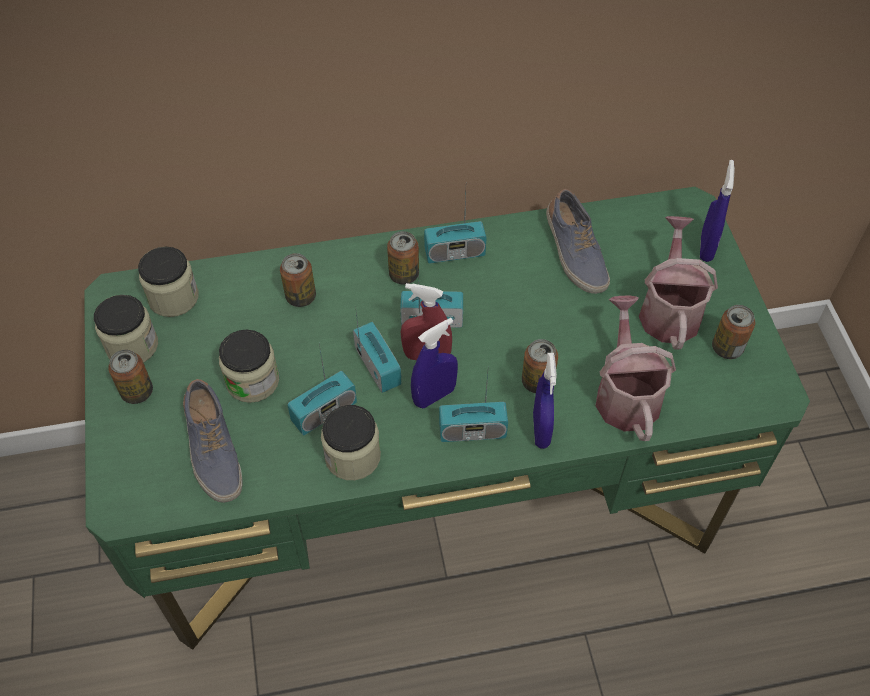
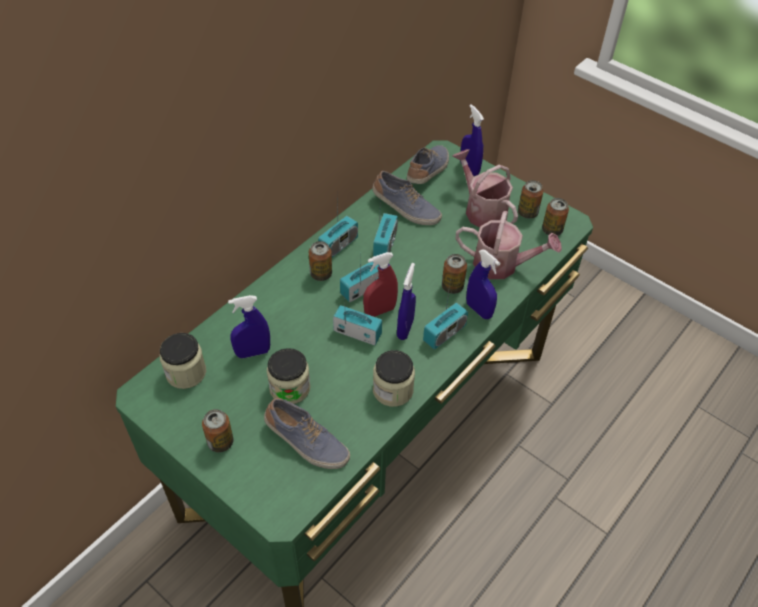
camera: 40 degrees left, 5 degrees down
jar [94,295,158,363] -> none
can [280,253,316,307] -> can moved to [542,198,569,236]
radio [287,344,357,435] -> radio moved to [373,191,398,257]
watering can [595,296,676,441] -> watering can turned 150 degrees clockwise [456,211,562,279]
none -> blue spray bottle [228,295,270,358]
none -> shoe [407,145,449,184]

